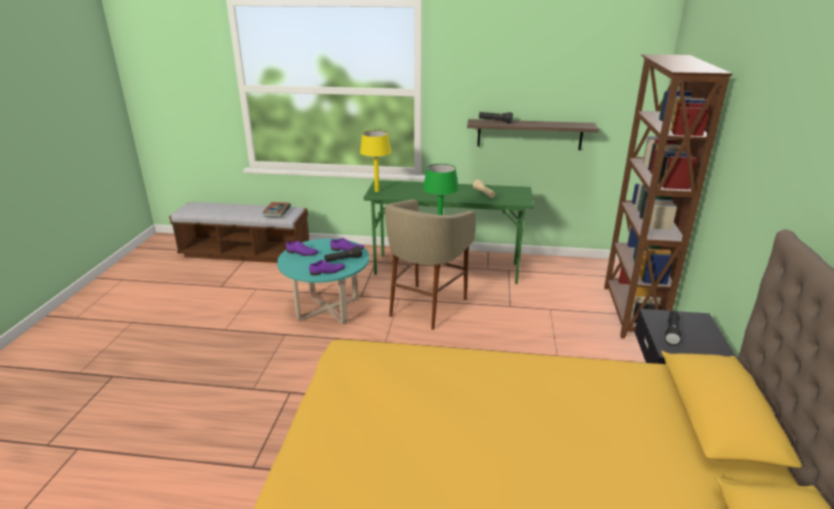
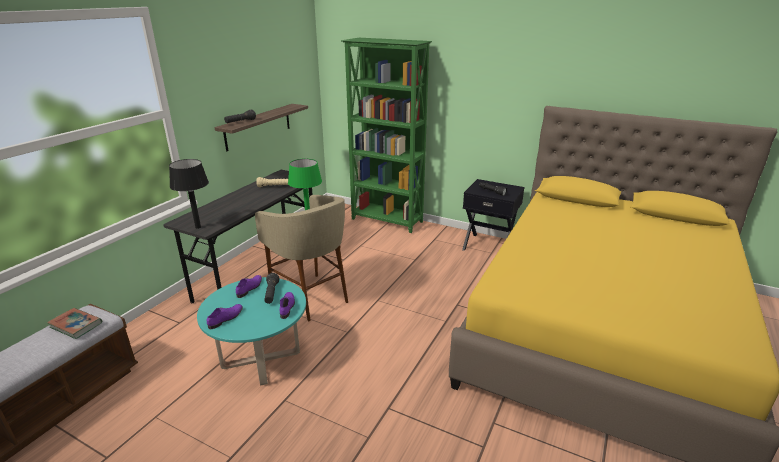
camera: 70 degrees left, 0 degrees up
yellow table lamp [360,130,392,192] -> black table lamp [169,159,209,229]
green desk [364,180,534,284] -> grey desk [163,170,313,303]
brown bookcase [604,54,733,339] -> green bookcase [341,38,432,233]

